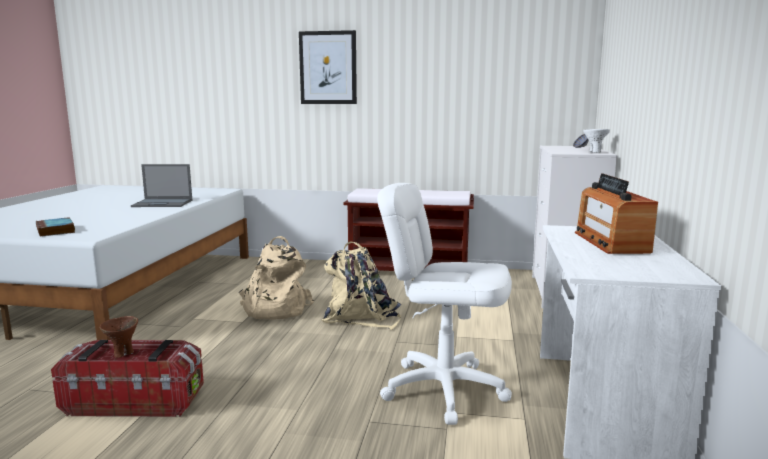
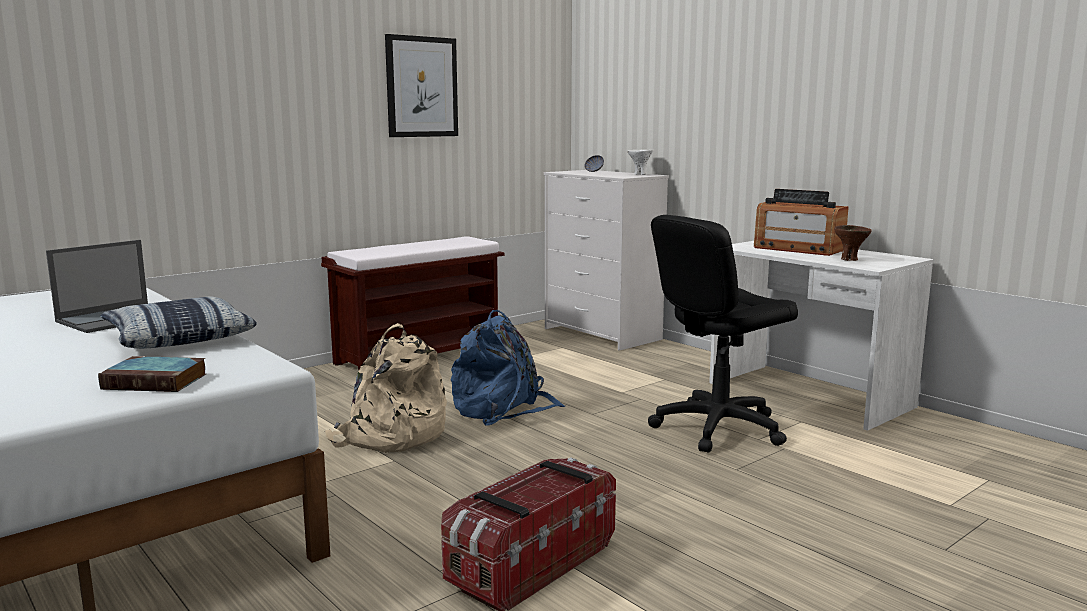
camera: 50 degrees left, 0 degrees up
brown bowl [100,316,138,358] -> brown bowl moved to [834,225,872,261]
picture [299,30,357,104] -> picture moved to [385,34,458,137]
beige backpack [322,241,401,330] -> blue backpack [451,310,565,426]
white office chair [377,183,512,425] -> black office chair [648,215,798,453]
none -> pillow [100,297,257,349]

